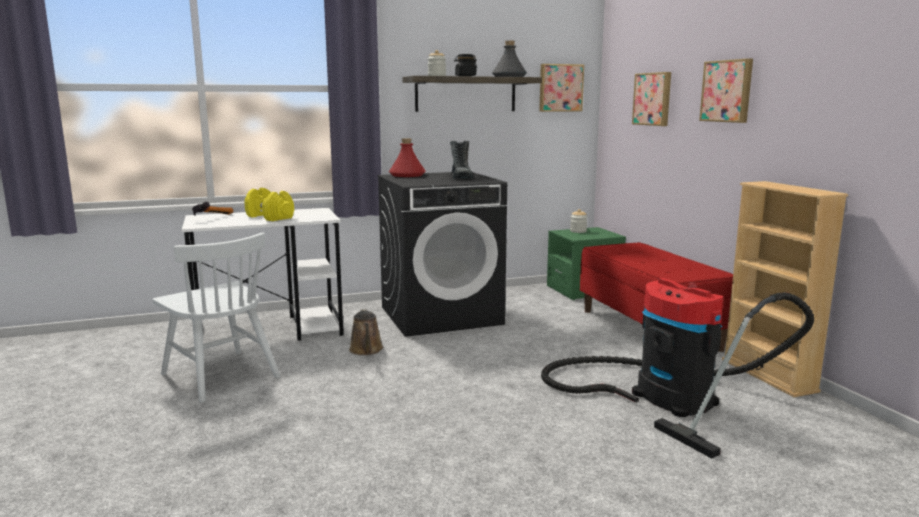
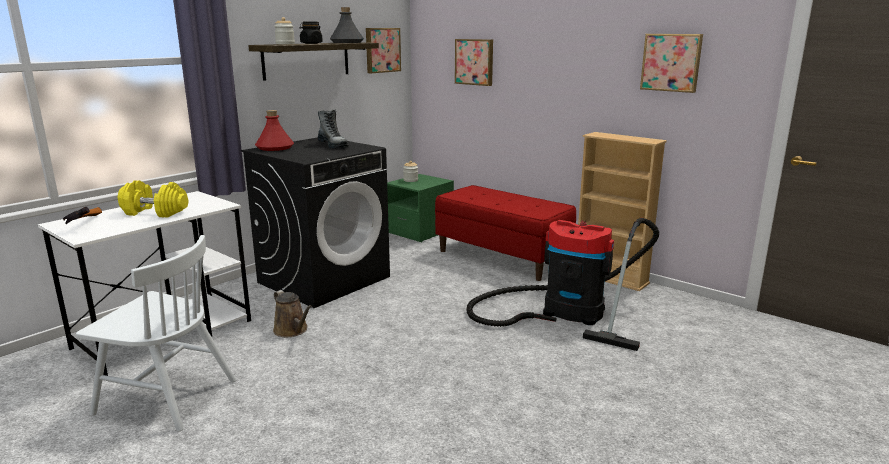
camera: 30 degrees left, 5 degrees up
picture [699,58,753,123] -> picture moved to [640,34,703,93]

